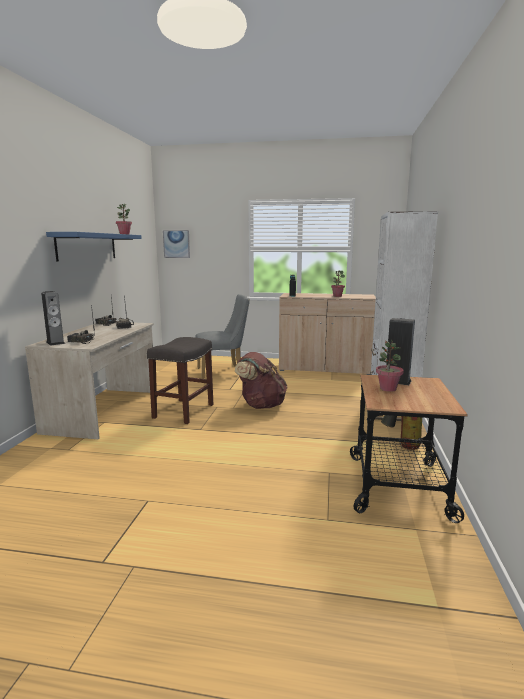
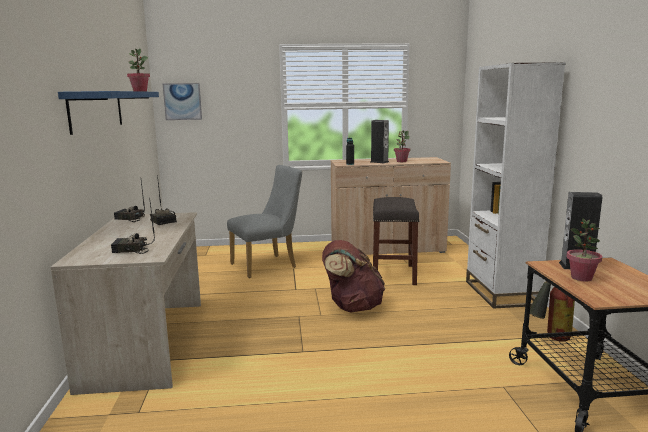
camera: 15 degrees left, 0 degrees up
speaker [41,291,65,346] -> speaker moved to [370,120,389,163]
grey stool [147,337,214,424] -> grey stool moved to [373,197,419,285]

